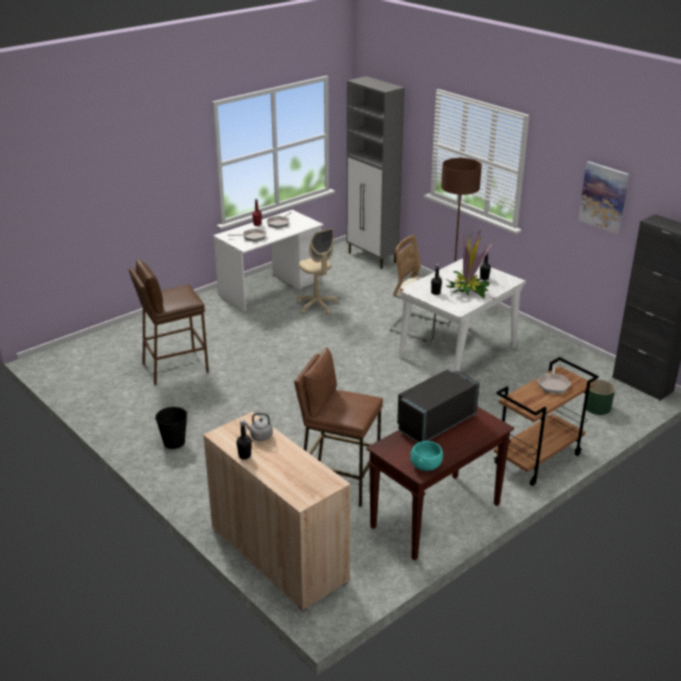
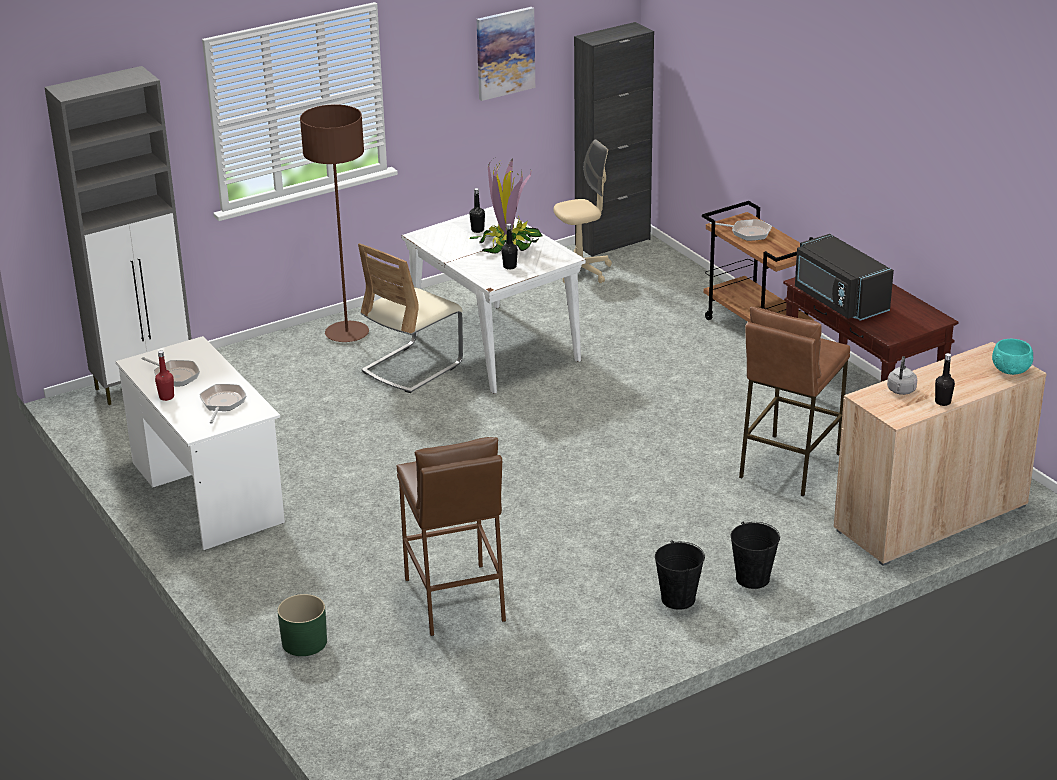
camera: 80 degrees left, 0 degrees up
beige office chair [297,228,338,315] -> beige office chair moved to [554,139,612,284]
turquoise bowl [410,441,443,471] -> turquoise bowl moved to [992,339,1033,375]
green planter [586,379,615,415] -> green planter moved to [277,594,327,656]
none -> black bucket [731,522,780,589]

